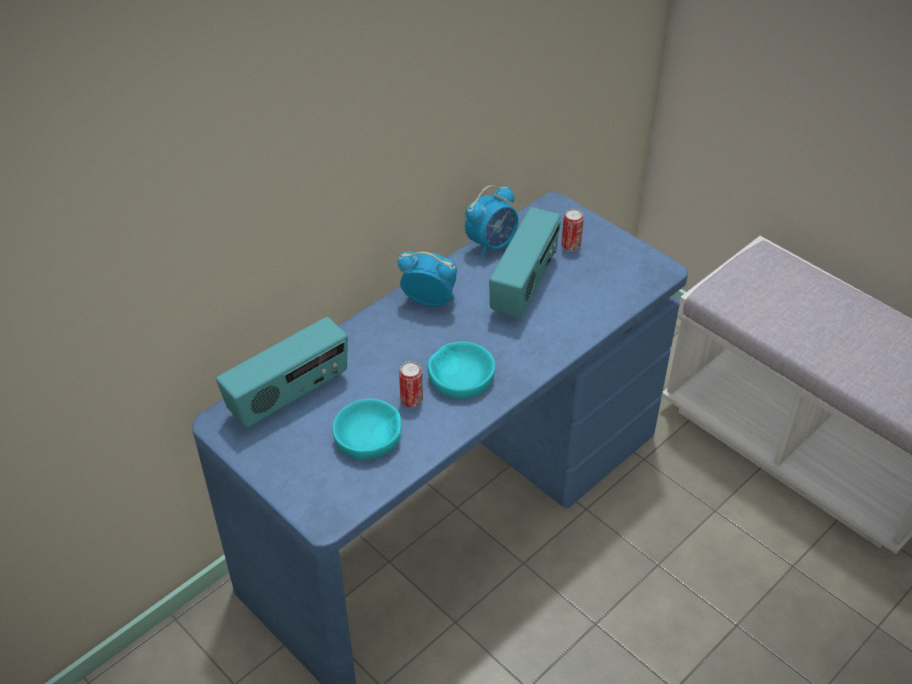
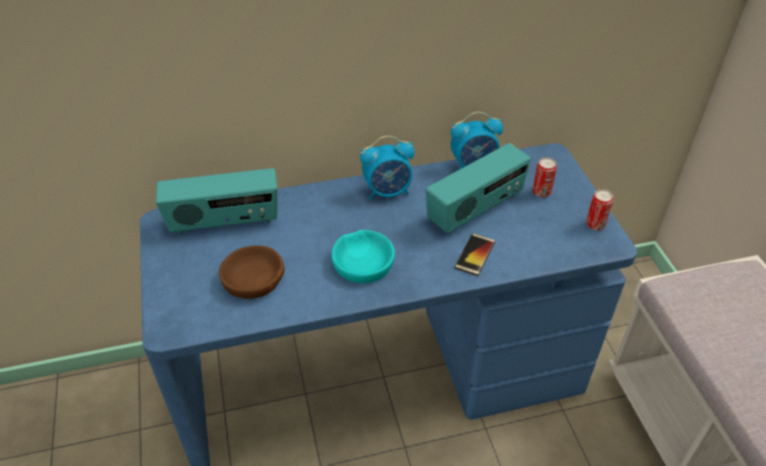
camera: 30 degrees right, 0 degrees up
turquoise bowl [332,399,401,460] -> brown bowl [219,245,285,299]
alarm clock [398,251,457,306] -> alarm clock turned 120 degrees clockwise [360,136,414,200]
can [399,361,423,407] -> can moved to [586,189,614,230]
none -> phone [454,233,495,276]

